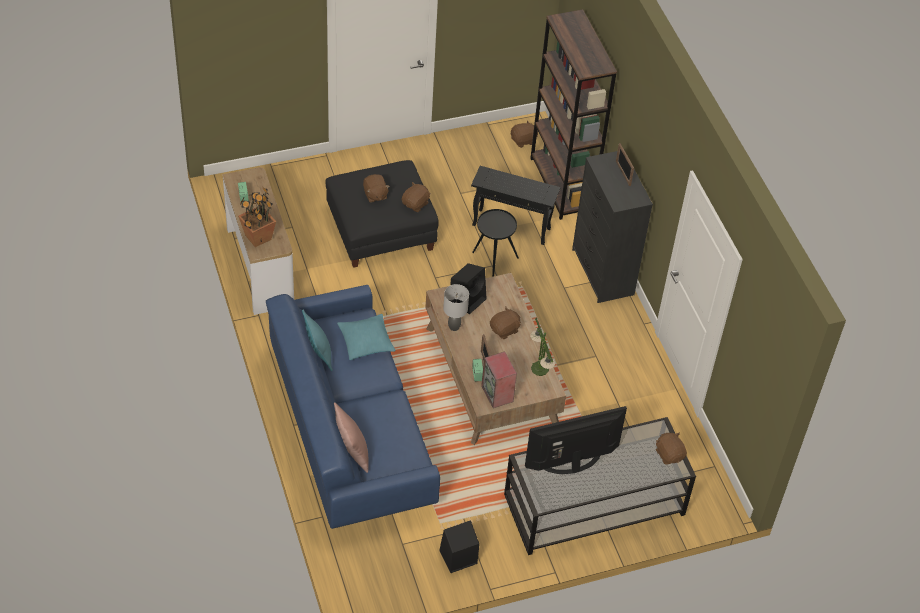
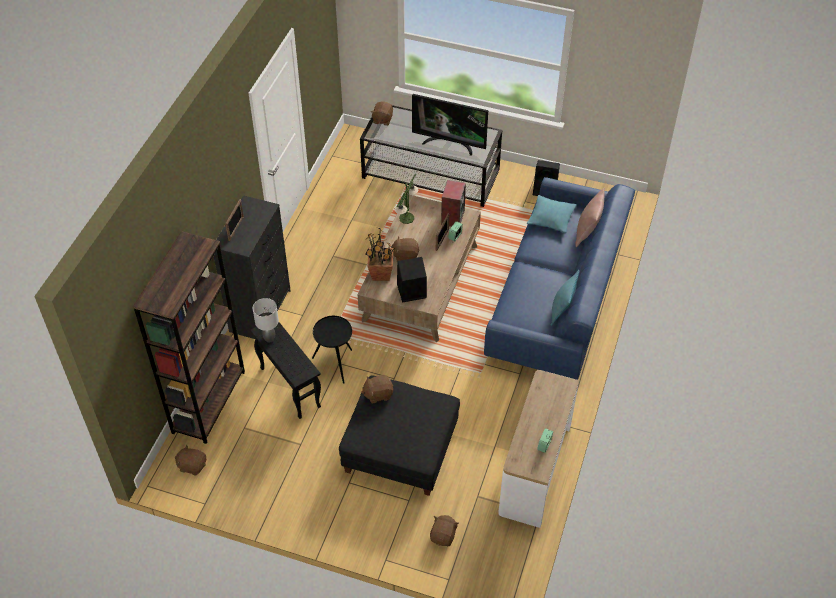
camera: 140 degrees left, 0 degrees up
potted plant [238,186,276,247] -> potted plant moved to [366,228,395,281]
turquoise pillow [337,314,395,360] -> turquoise pillow moved to [527,195,577,233]
brown plush toy [363,174,390,202] -> brown plush toy moved to [430,515,459,546]
grey table lamp [443,284,469,331] -> grey table lamp moved to [253,298,279,343]

